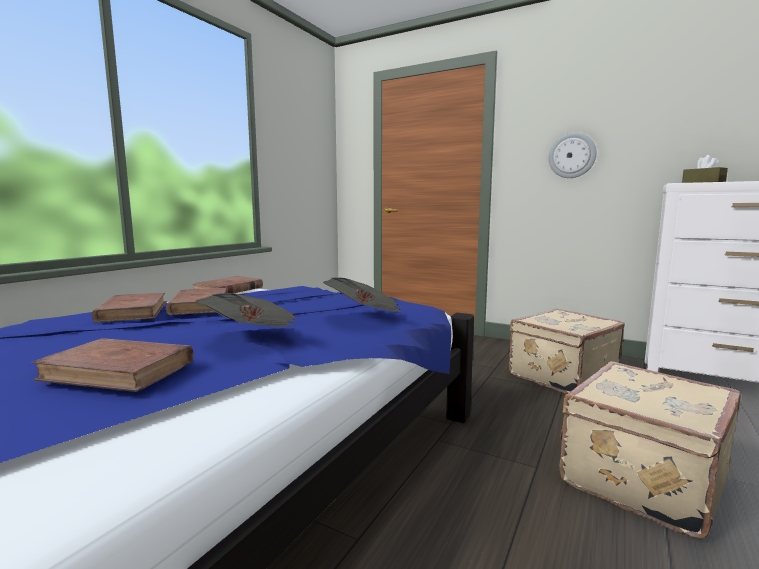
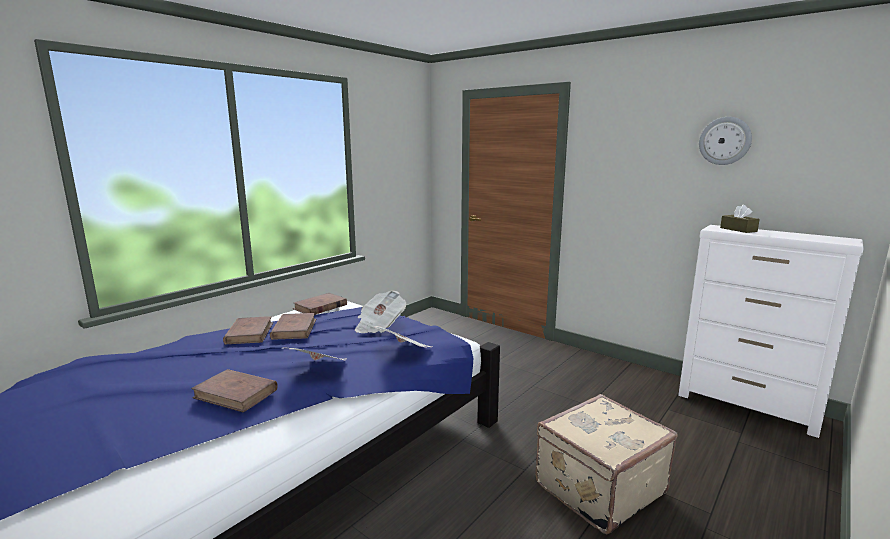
camera: 10 degrees right, 5 degrees up
beige suitcase [509,308,625,394] -> none
wall clock [549,133,597,178] -> wall clock moved to [699,117,752,165]
none -> newspaper [355,291,406,333]

